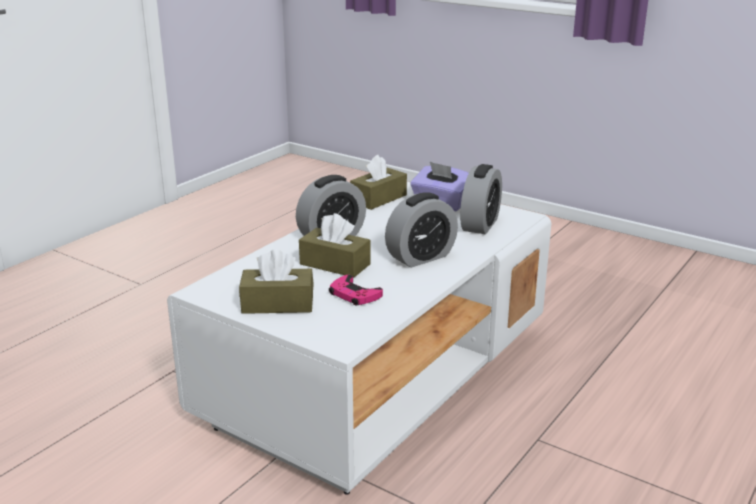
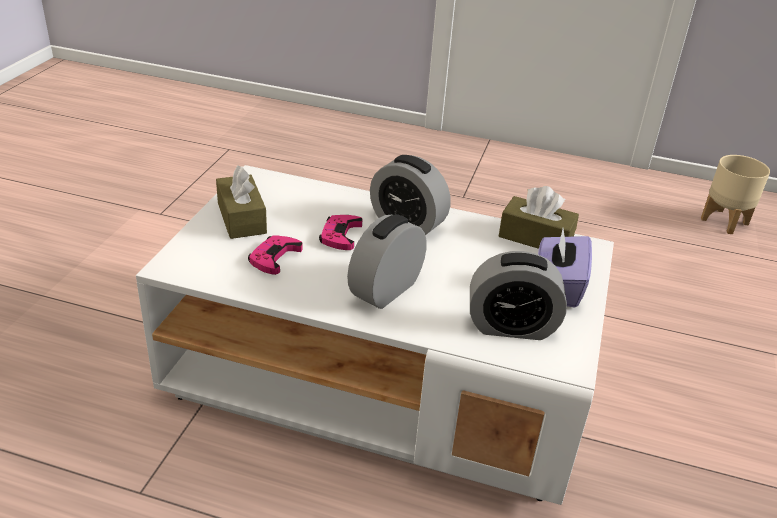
camera: 70 degrees right, 10 degrees up
brown tissue box [299,213,371,277] -> pink game controller [319,215,363,250]
alarm clock [385,192,458,268] -> alarm clock turned 90 degrees clockwise [347,214,427,309]
none -> beige planter [701,155,770,234]

